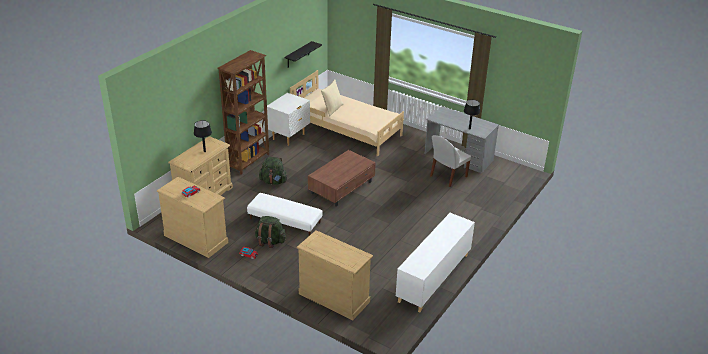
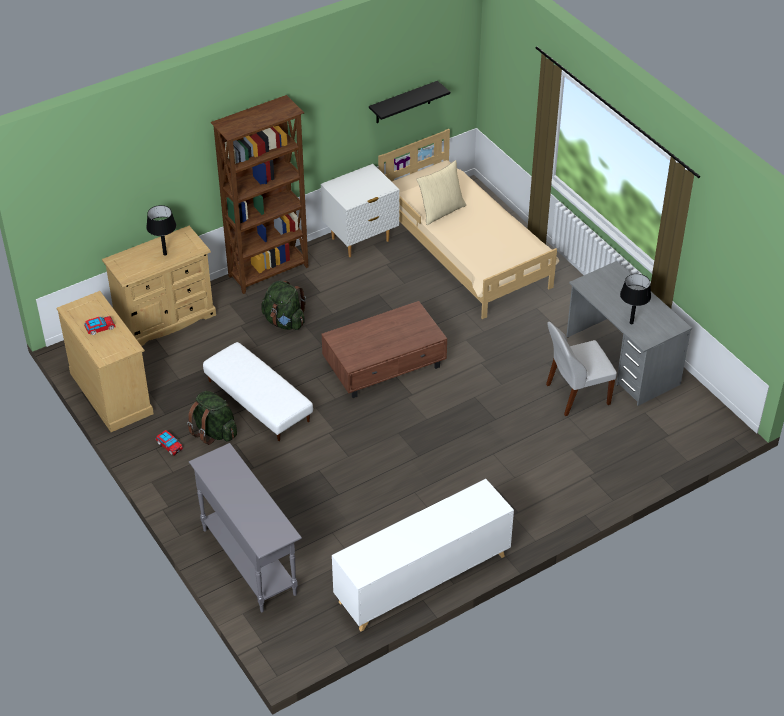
camera: 25 degrees right, 10 degrees up
beige dresser [297,230,373,320] -> grey console table [189,443,302,612]

